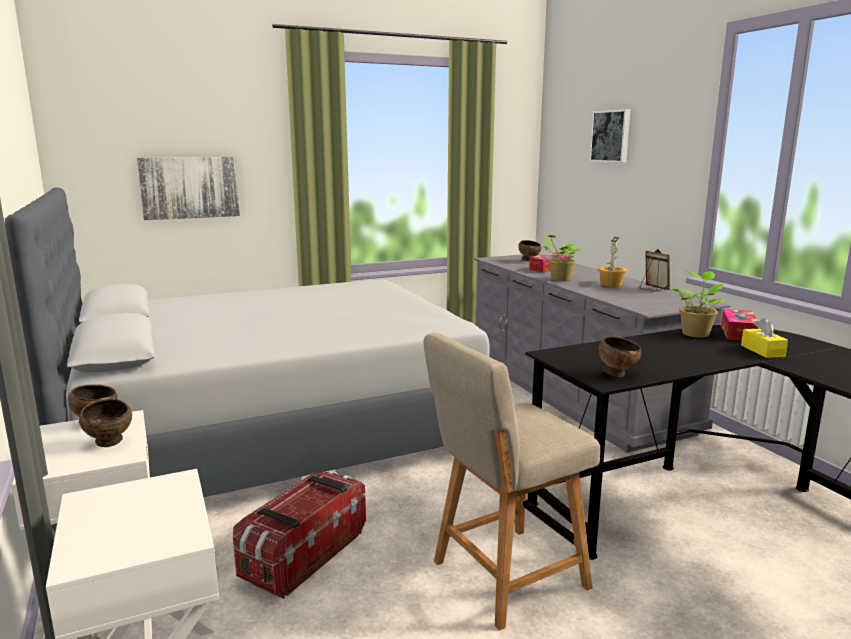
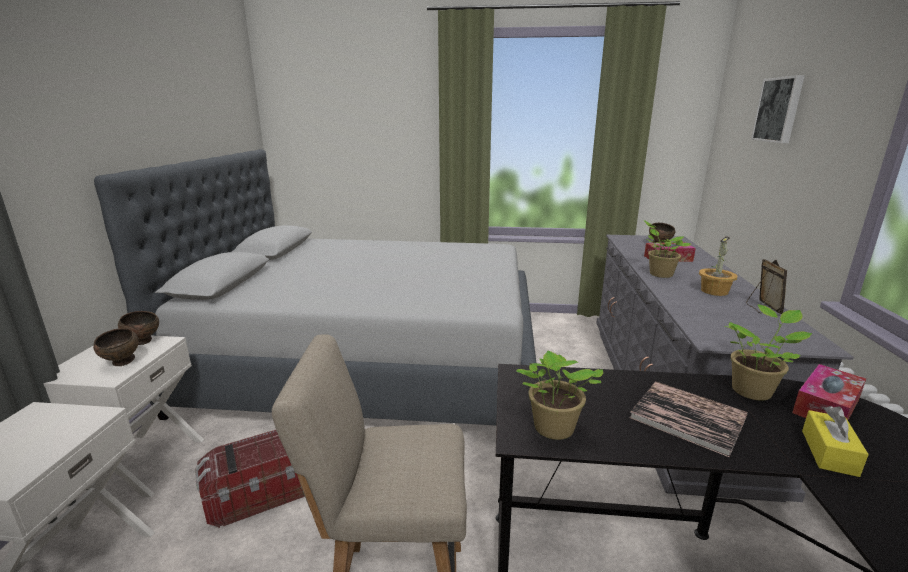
camera: 30 degrees right, 5 degrees up
picture [137,157,240,220] -> none
brown bowl [598,336,642,377] -> potted plant [516,351,603,440]
none -> book [629,381,748,457]

